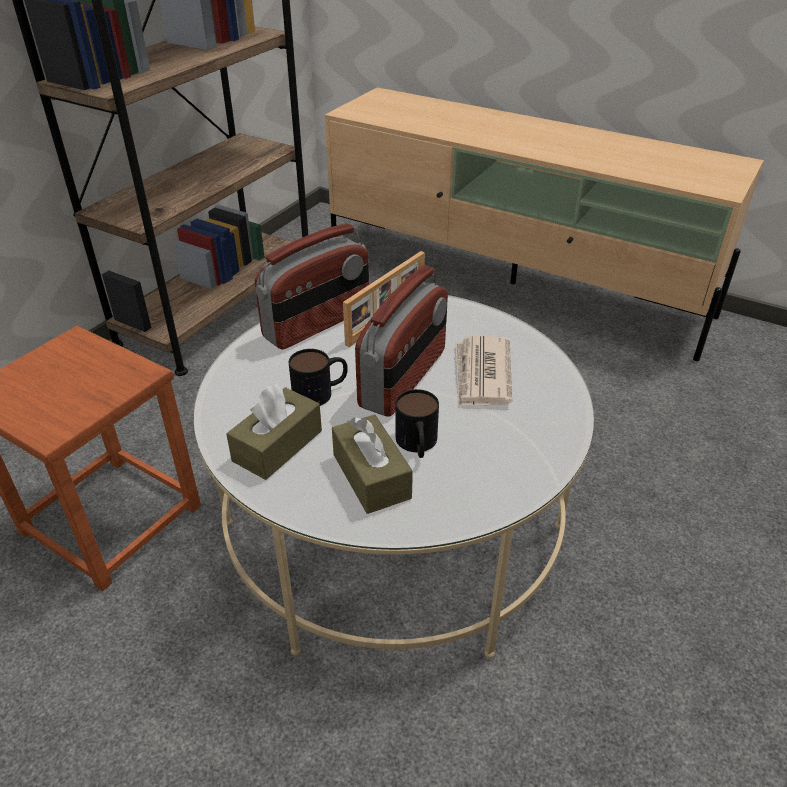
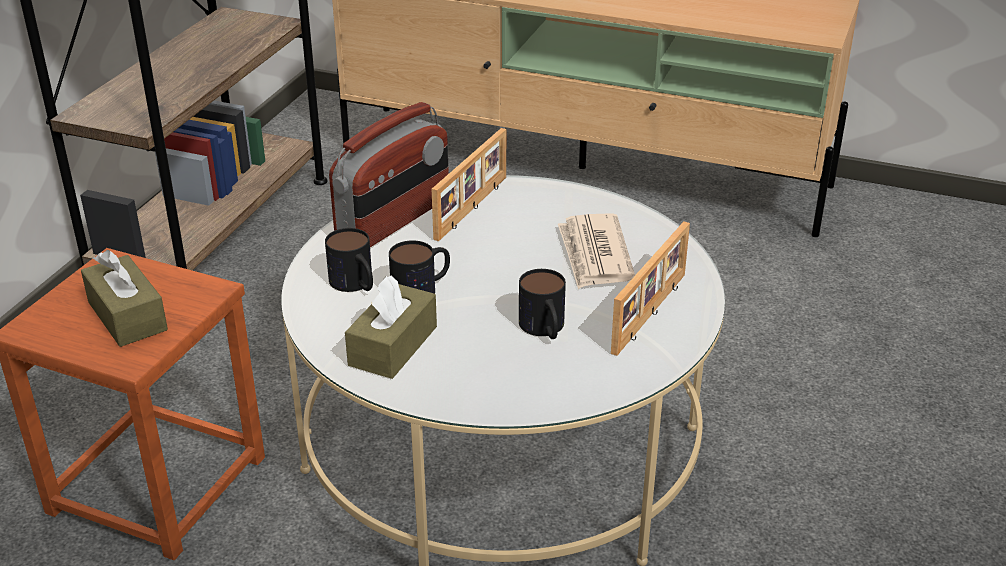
camera: 10 degrees left, 5 degrees down
brown tissue box [332,415,413,514] -> brown tissue box moved to [81,250,168,347]
radio [355,266,448,417] -> none
none -> mug [325,228,373,292]
none -> picture frame [611,221,690,356]

